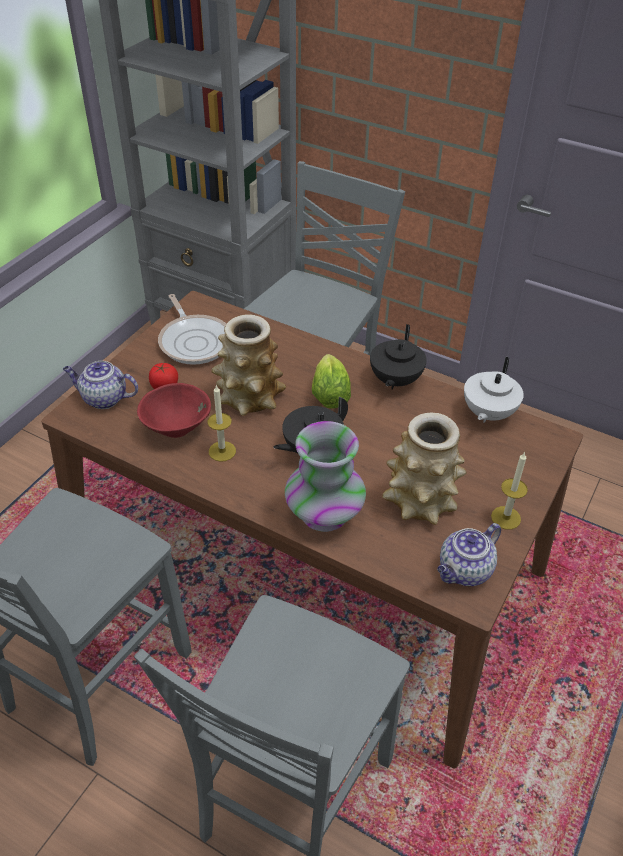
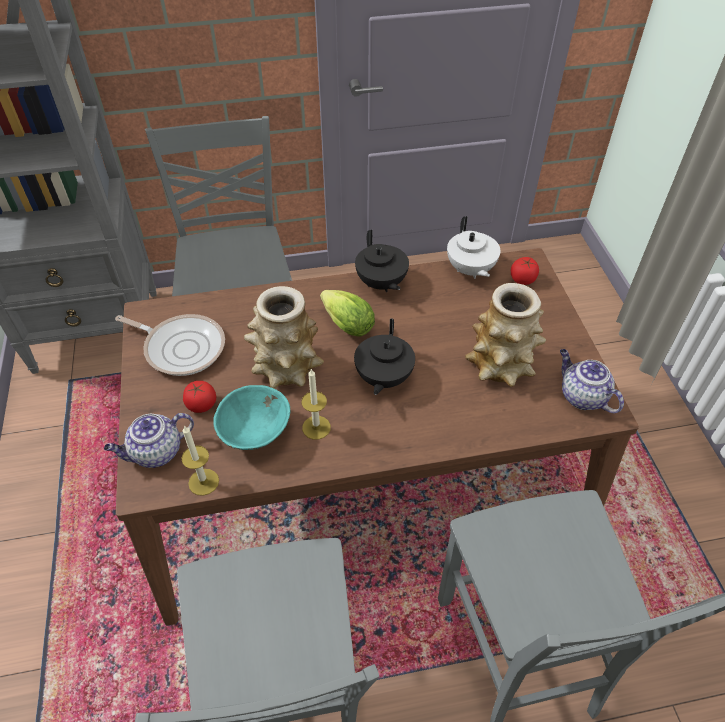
camera: 40 degrees left, 5 degrees up
red bowl [137,383,211,438] -> turquoise bowl [213,385,290,450]
vase [285,421,366,532] -> none
teapot [437,523,501,586] -> teapot turned 135 degrees clockwise [560,349,624,413]
candle [491,452,528,530] -> candle moved to [181,425,219,496]
none -> tomato [511,257,539,285]

